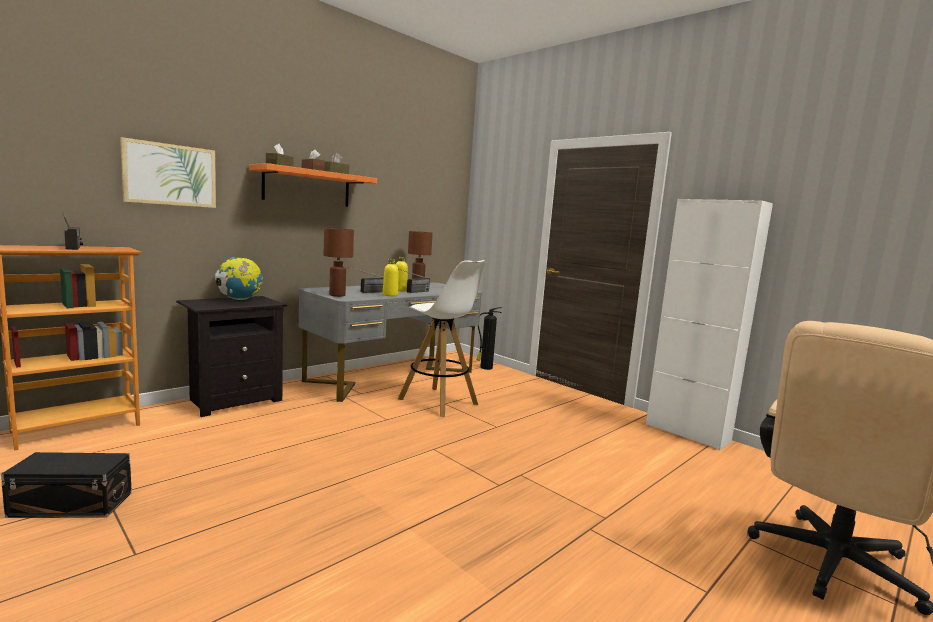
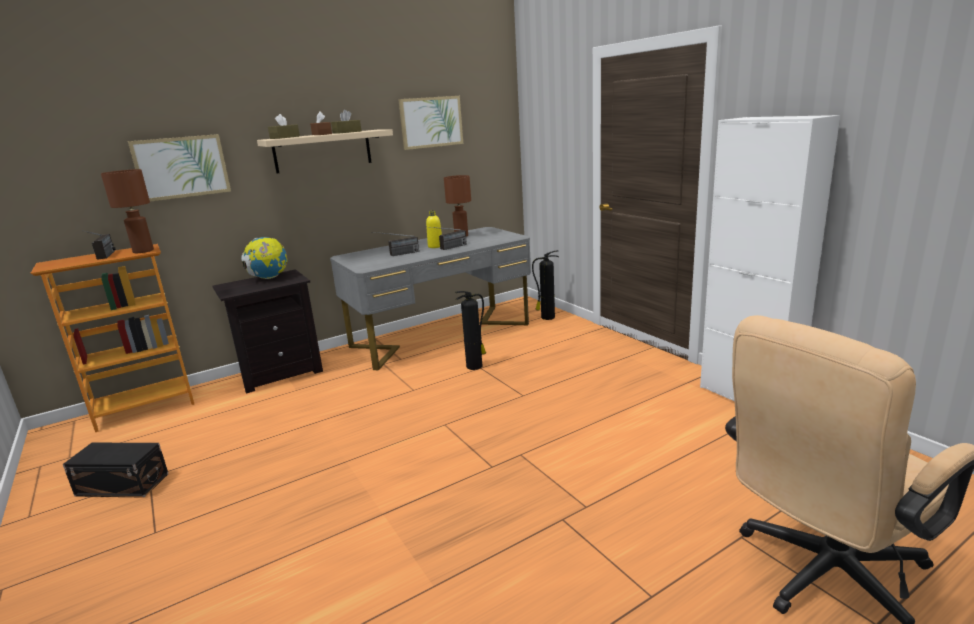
camera: 15 degrees right, 10 degrees up
orange shelf [249,163,377,207] -> beige shelf [257,130,393,173]
brown table lamp [324,228,354,297] -> brown table lamp moved to [101,169,154,253]
yellow bottle [383,259,398,296] -> none
white stool [398,260,485,417] -> fire extinguisher [455,291,486,370]
none -> picture [398,96,463,150]

